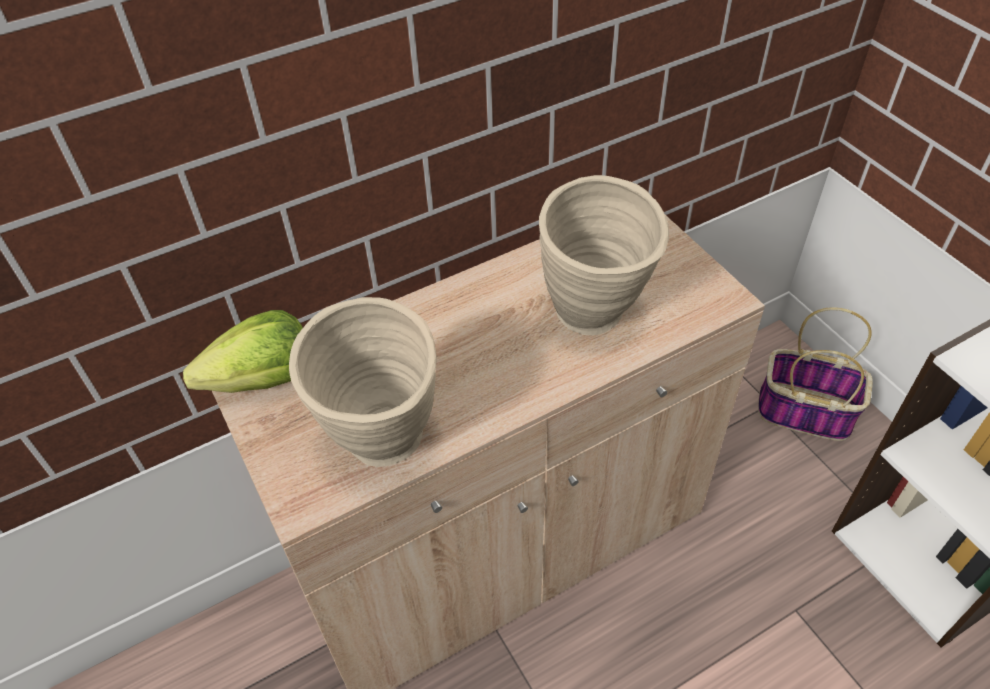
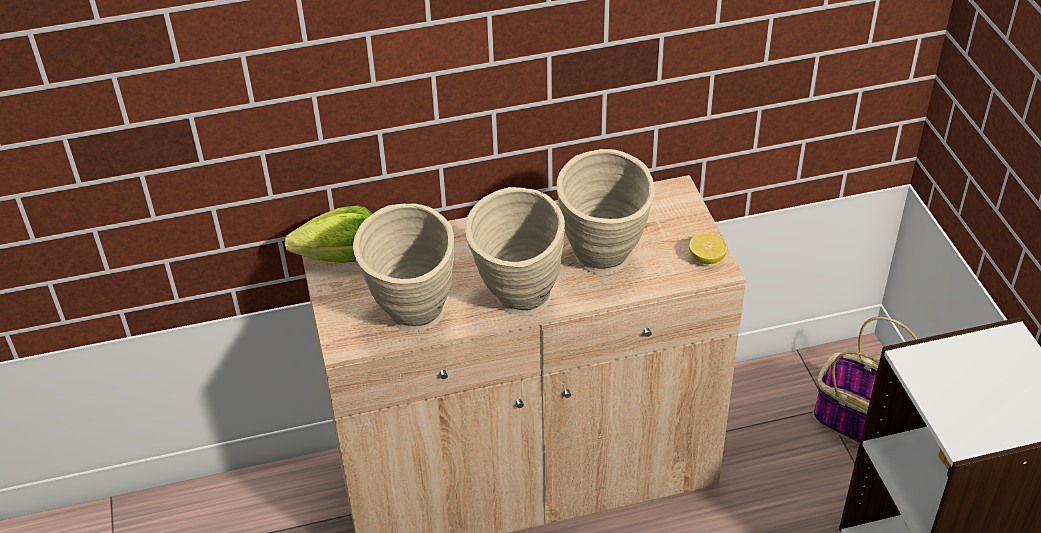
camera: 15 degrees right, 5 degrees down
none -> beige vase [465,187,565,316]
none -> lemon [689,232,728,264]

